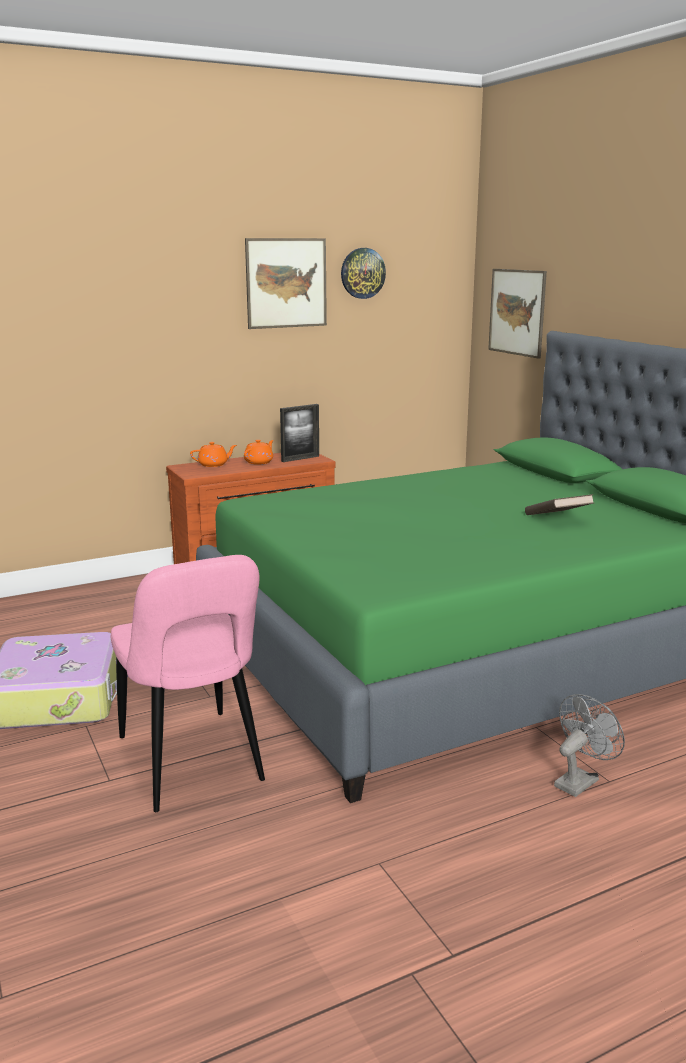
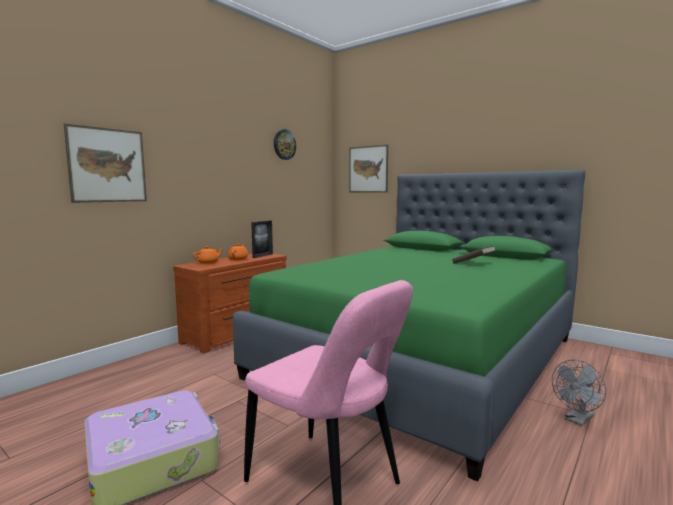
camera: 25 degrees left, 10 degrees down
picture [245,238,327,329] -> picture moved to [64,123,147,203]
grey fan [554,694,625,797] -> grey fan turned 150 degrees counterclockwise [552,360,606,426]

